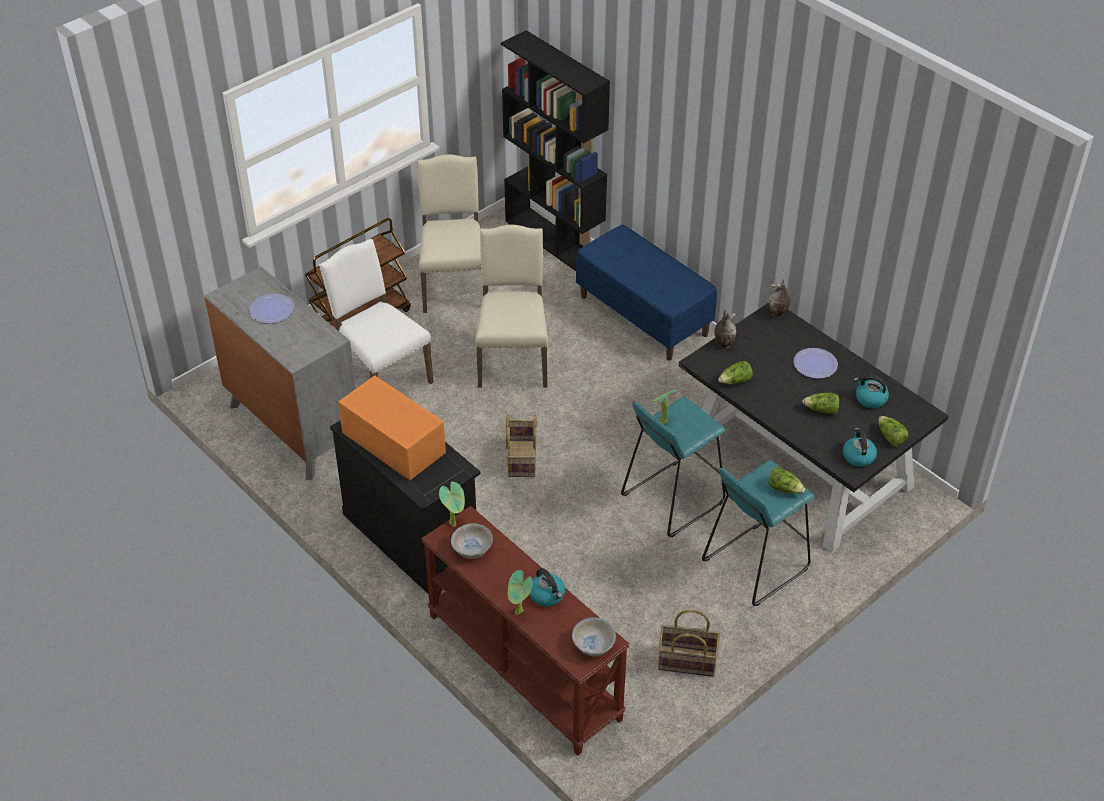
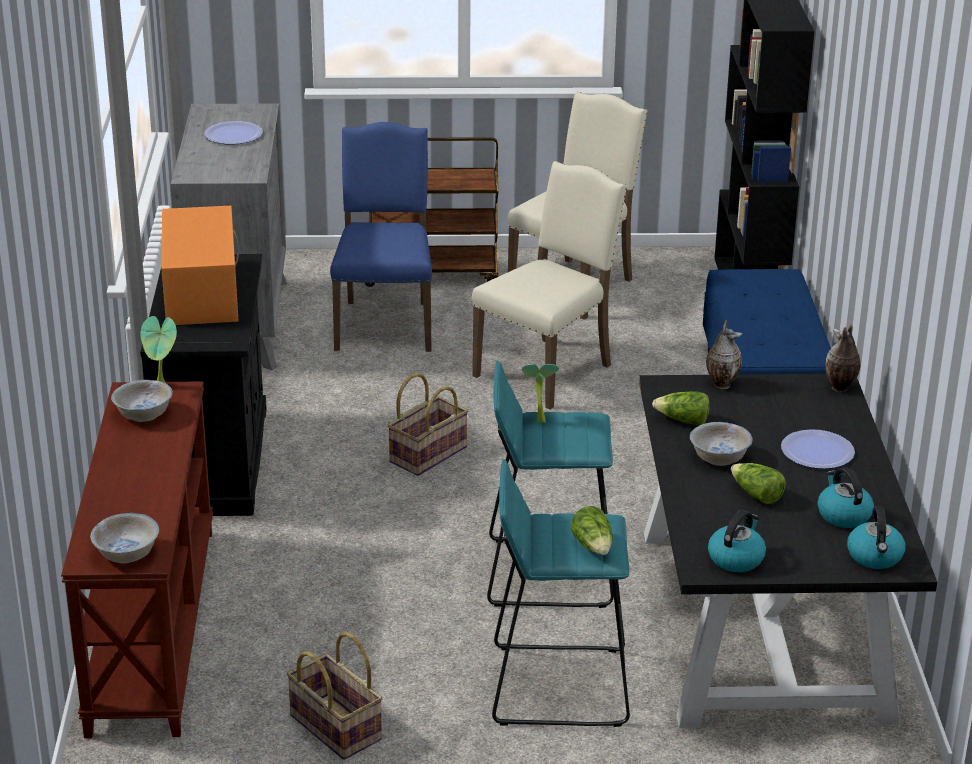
camera: 40 degrees right, 15 degrees down
white chair [319,239,434,385] -> blue chair [330,122,432,352]
potted plant [508,570,533,615] -> none
kettle [529,568,565,607] -> kettle moved to [847,506,905,569]
lettuce [878,416,908,446] -> none
none -> white bowl [690,422,753,466]

